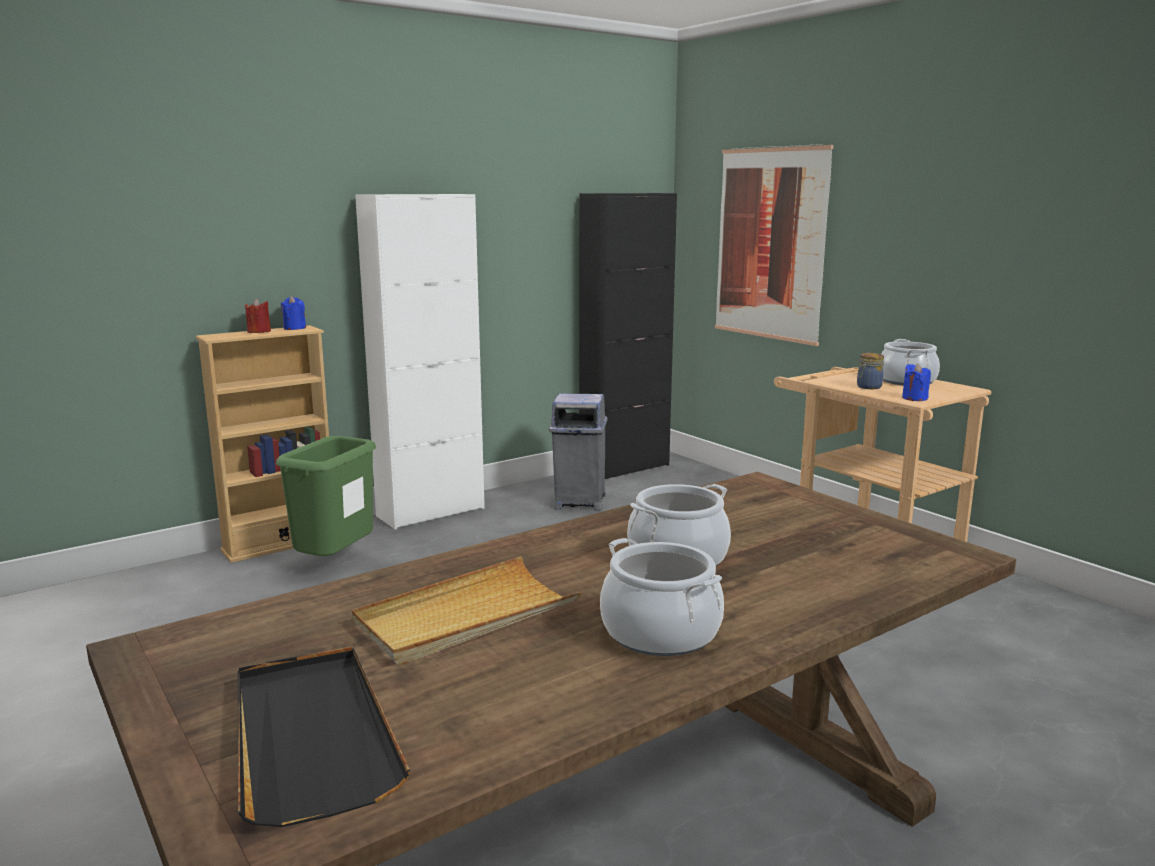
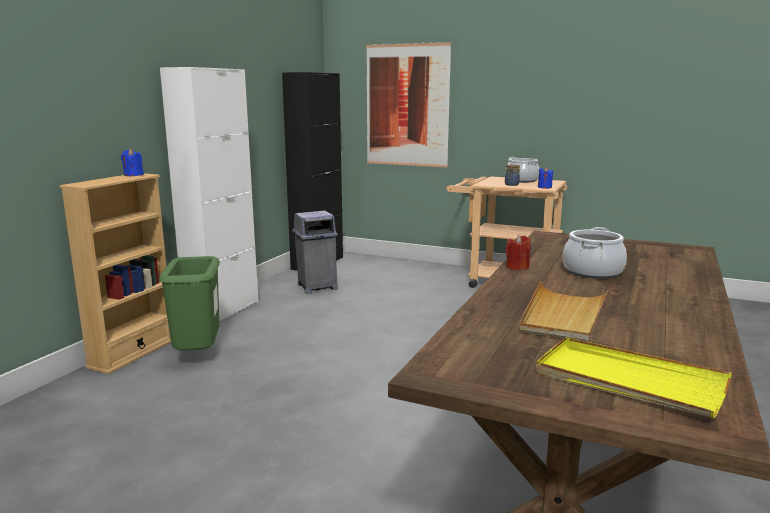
camera: 30 degrees left, 0 degrees up
black tray [238,646,410,827] -> yellow tray [536,337,732,418]
red candle [245,299,271,333] -> red candle moved to [506,235,530,270]
cooking pot [600,538,724,656] -> none

